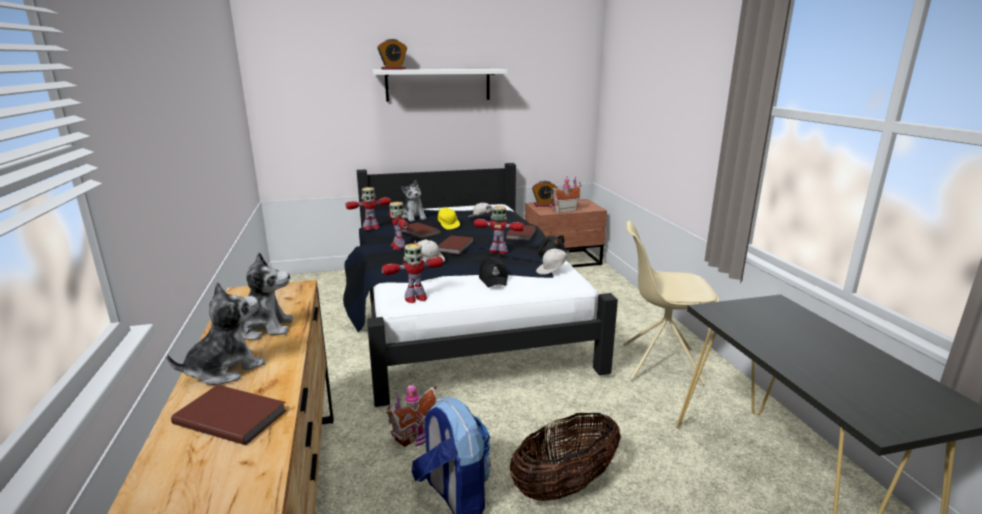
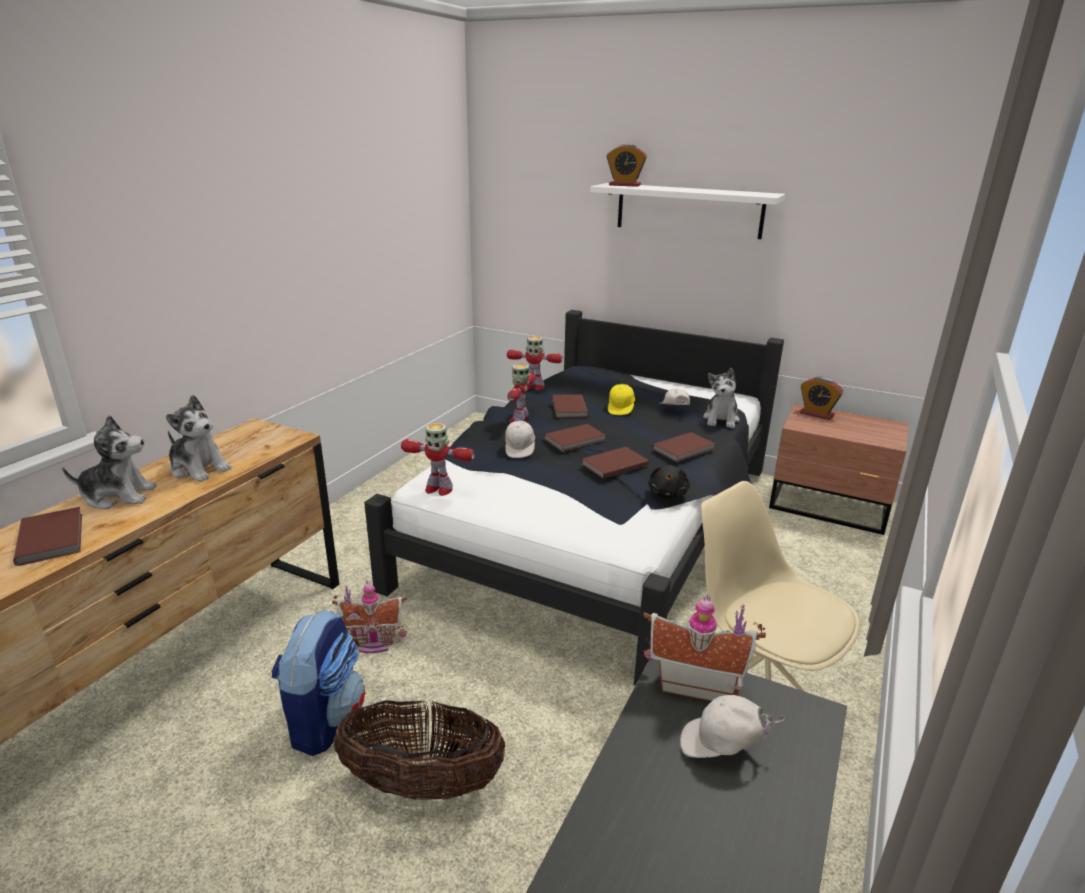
camera: 40 degrees right, 5 degrees up
plush toy [401,180,427,222] -> plush toy moved to [703,368,740,428]
toy robot [474,206,525,254] -> brown book [581,447,649,479]
black cap [479,257,508,287] -> none
white cap [536,249,569,275] -> white cap moved to [680,695,784,758]
toy house [549,177,582,213] -> toy house moved to [643,594,766,701]

